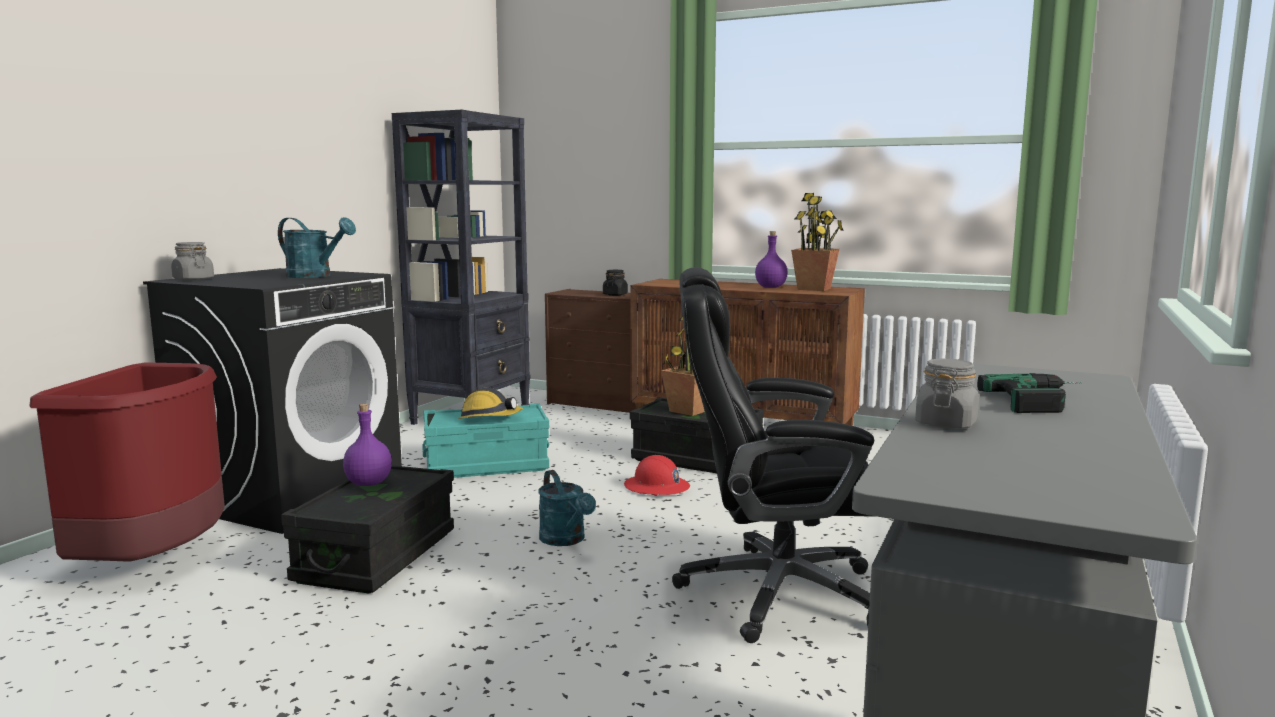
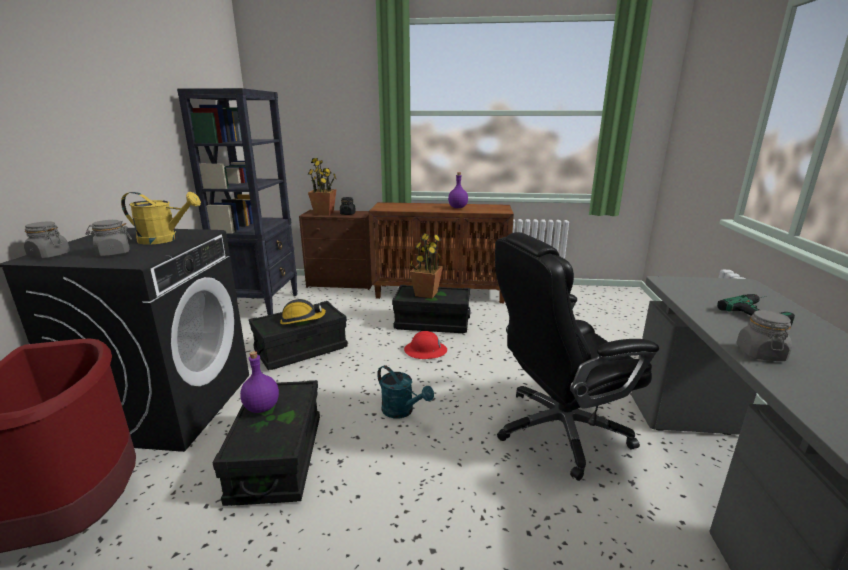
camera: 20 degrees left, 10 degrees up
turquoise watering can [278,217,356,278] -> yellow watering can [121,192,201,245]
turquoise storage box [422,404,549,478] -> black storage box [249,301,348,370]
potted plant [791,193,844,291] -> potted plant moved to [308,158,337,215]
none -> grey jar [86,220,132,256]

